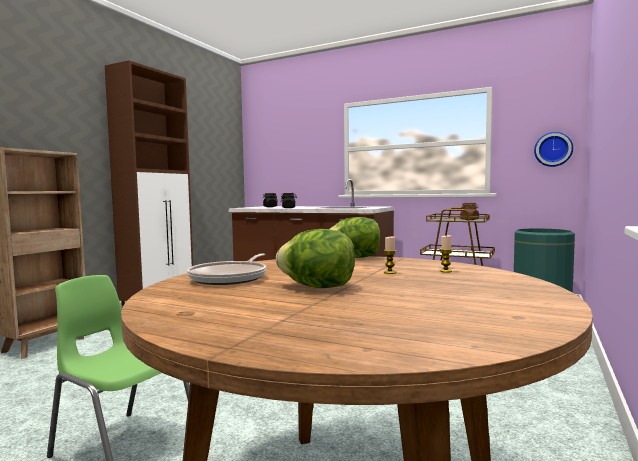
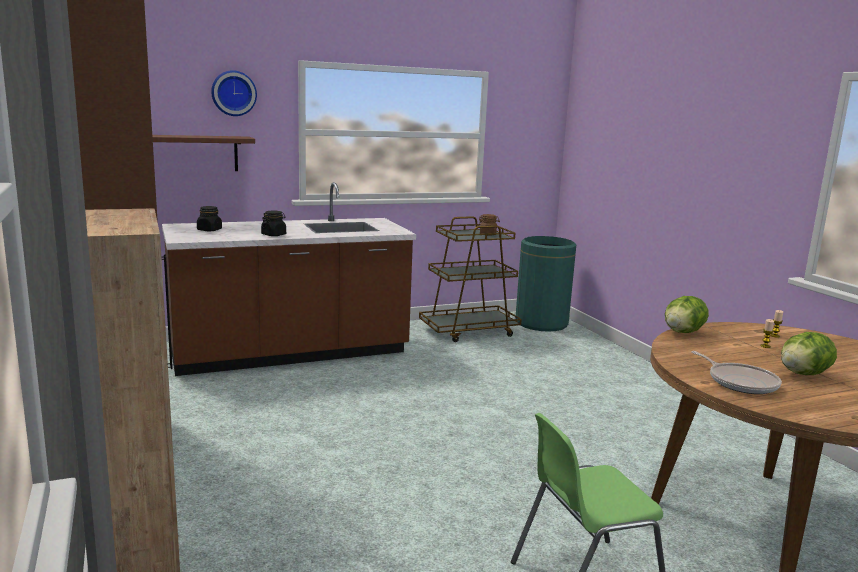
camera: 50 degrees left, 10 degrees up
wall clock [534,132,573,167] -> wall clock moved to [211,70,257,116]
none -> brown shelf [152,135,255,171]

